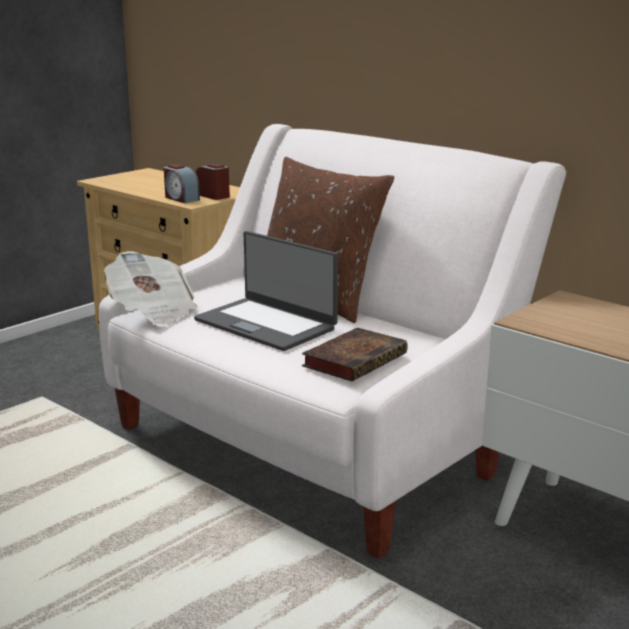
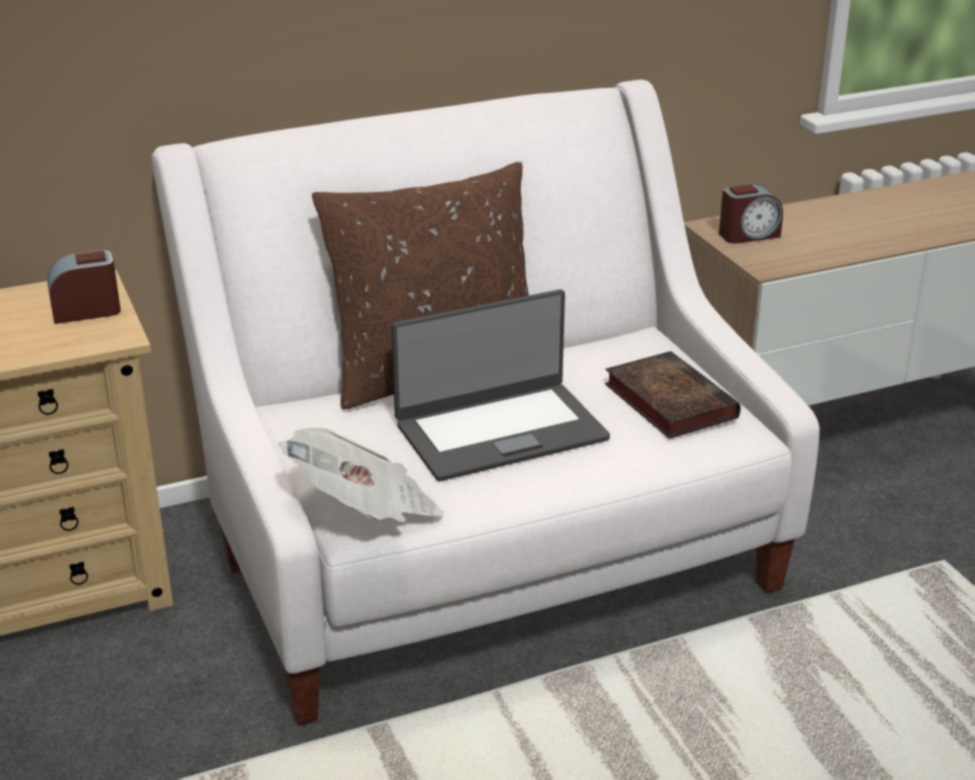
camera: 65 degrees left, 10 degrees up
alarm clock [164,164,200,203] -> alarm clock moved to [719,184,783,244]

